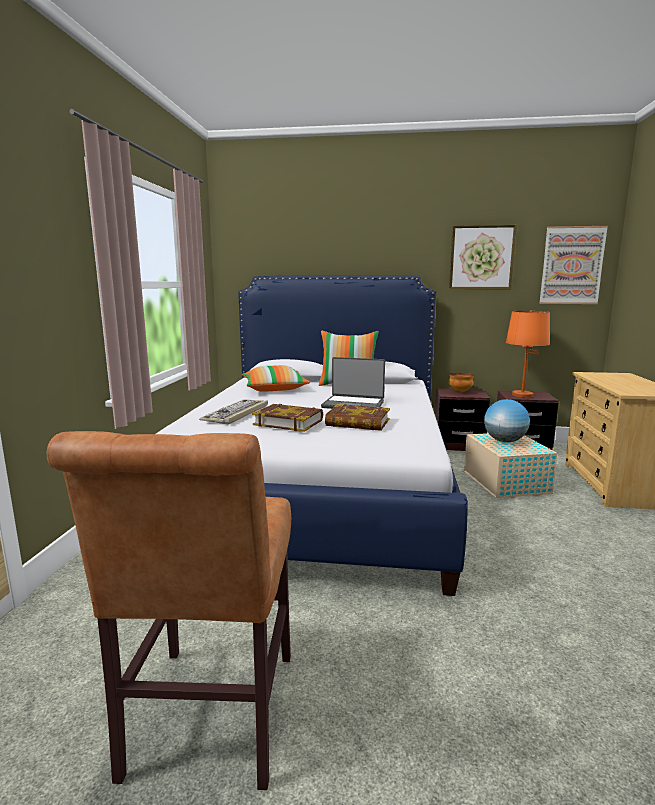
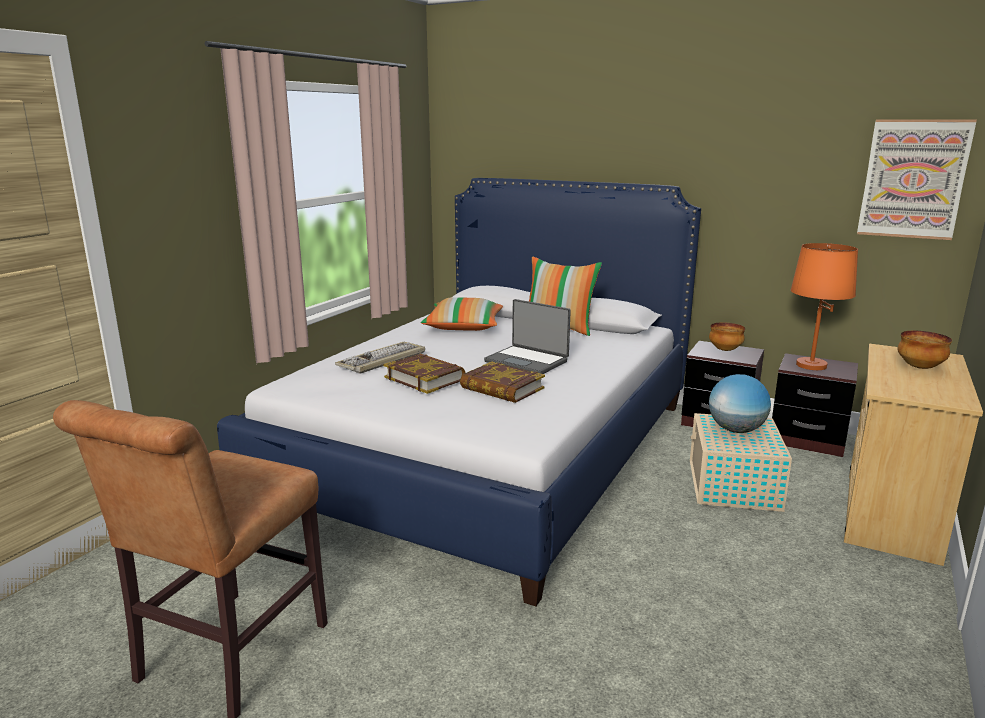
camera: 20 degrees right, 5 degrees up
picture [449,225,517,289] -> none
none -> bowl [898,331,952,369]

